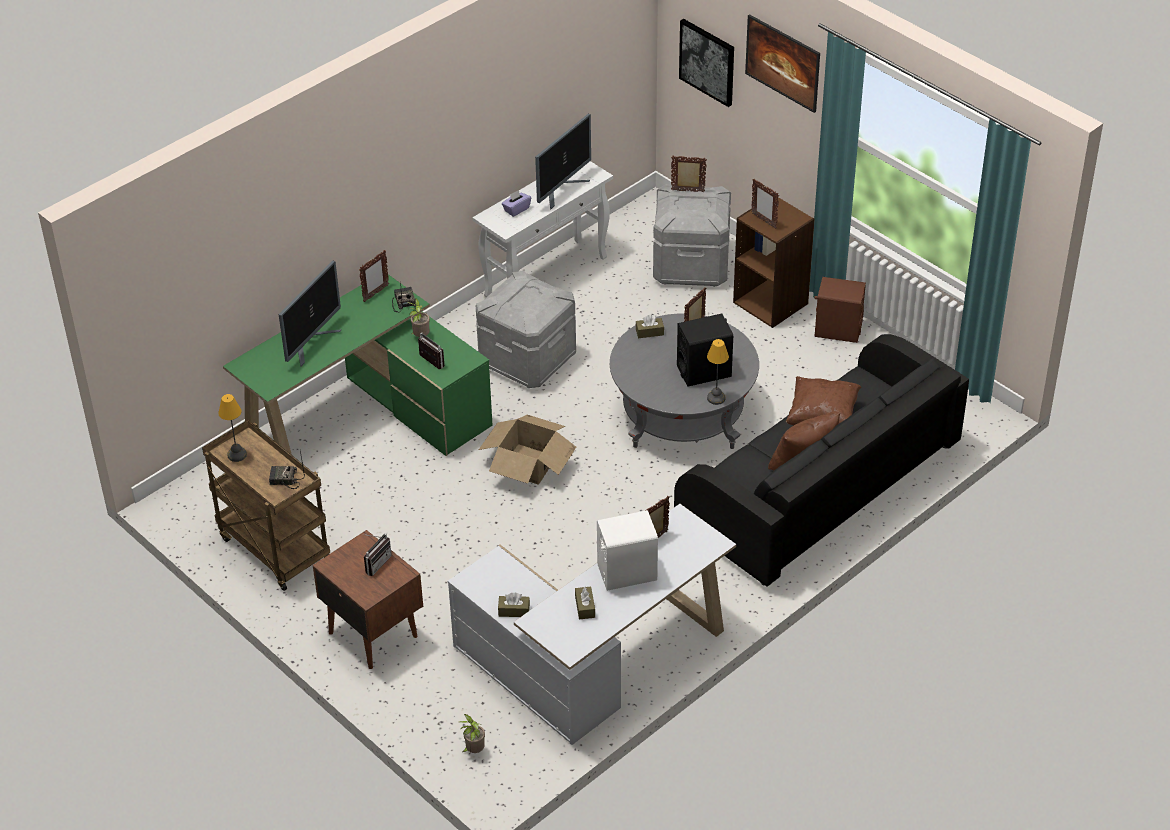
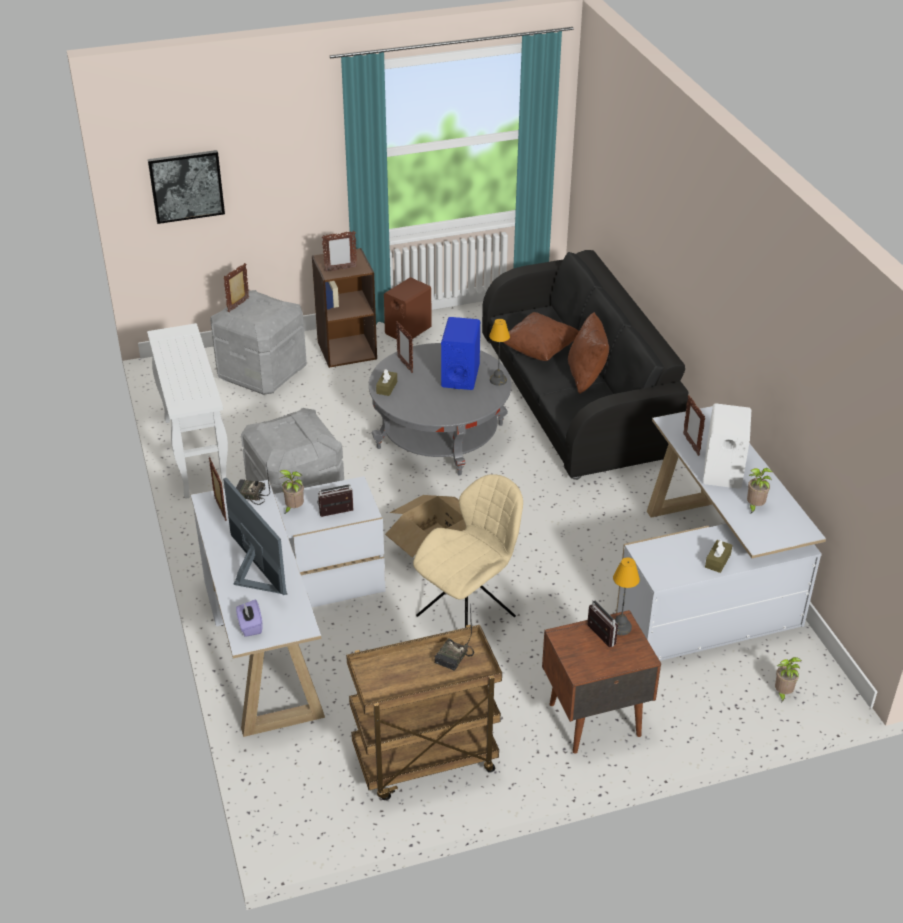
camera: 65 degrees left, 5 degrees down
table lamp [218,394,247,462] -> table lamp moved to [613,557,640,635]
green desk [223,274,493,456] -> white desk [191,476,386,737]
purple tissue box [502,190,531,217] -> purple tissue box moved to [236,599,263,637]
monitor [535,114,591,210] -> none
brown tissue box [575,586,595,619] -> potted plant [747,468,773,513]
black speaker [677,313,733,387] -> blue speaker [441,317,480,390]
picture [745,14,820,113] -> none
none -> beige chair [413,474,523,628]

